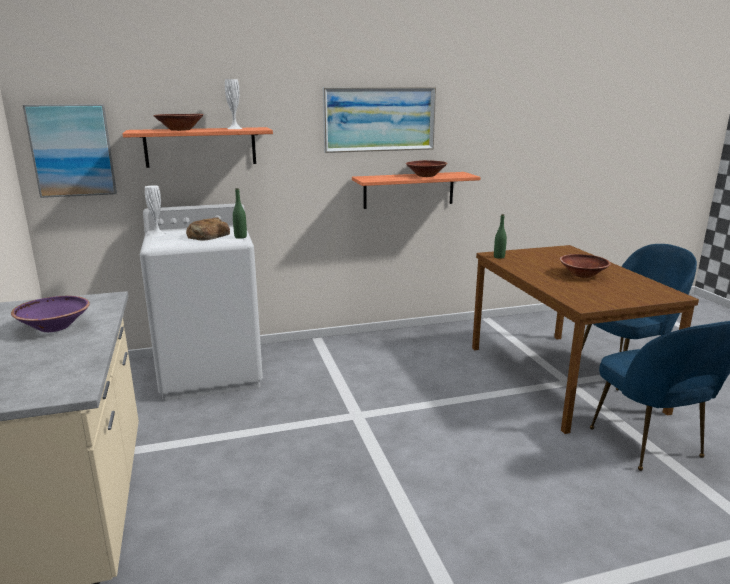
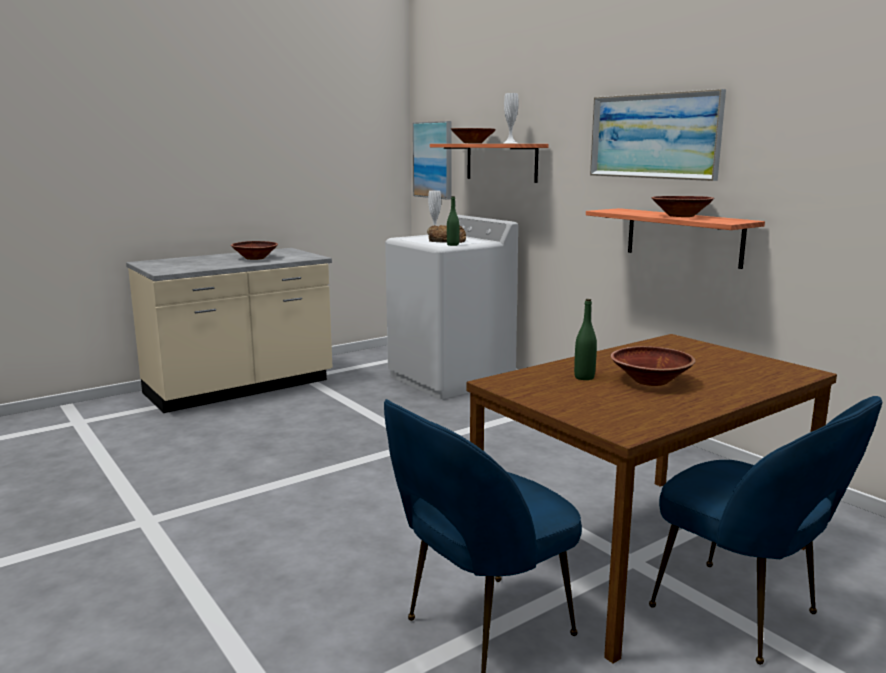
camera: 70 degrees right, 5 degrees down
purple bowl [11,296,90,332] -> brown bowl [231,241,278,260]
green bottle [494,214,507,259] -> green bottle moved to [574,299,597,380]

